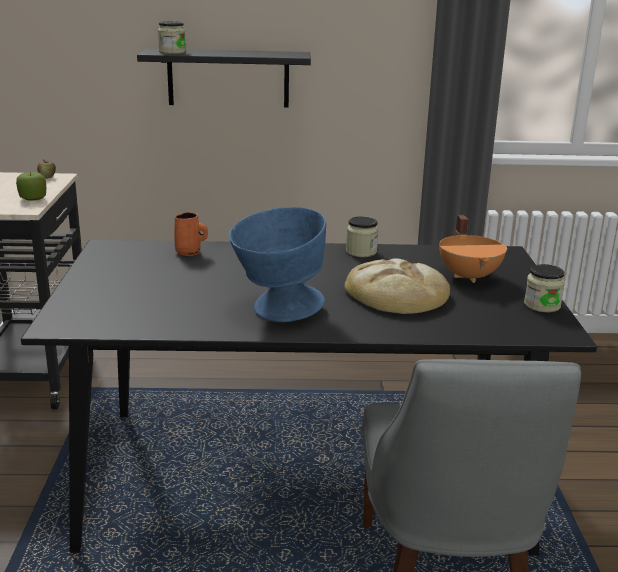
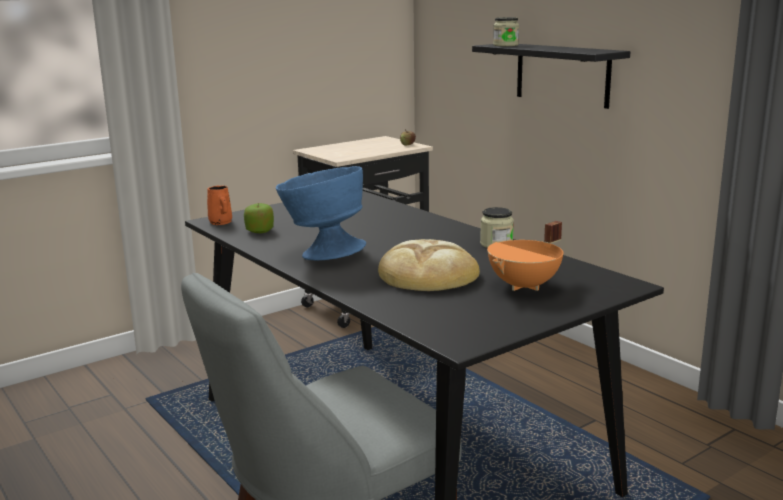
camera: 55 degrees right, 5 degrees down
apple [16,172,46,201] -> apple moved to [244,203,274,233]
orange mug [174,212,208,256] -> orange mug moved to [207,186,232,225]
jar [524,264,565,312] -> none

